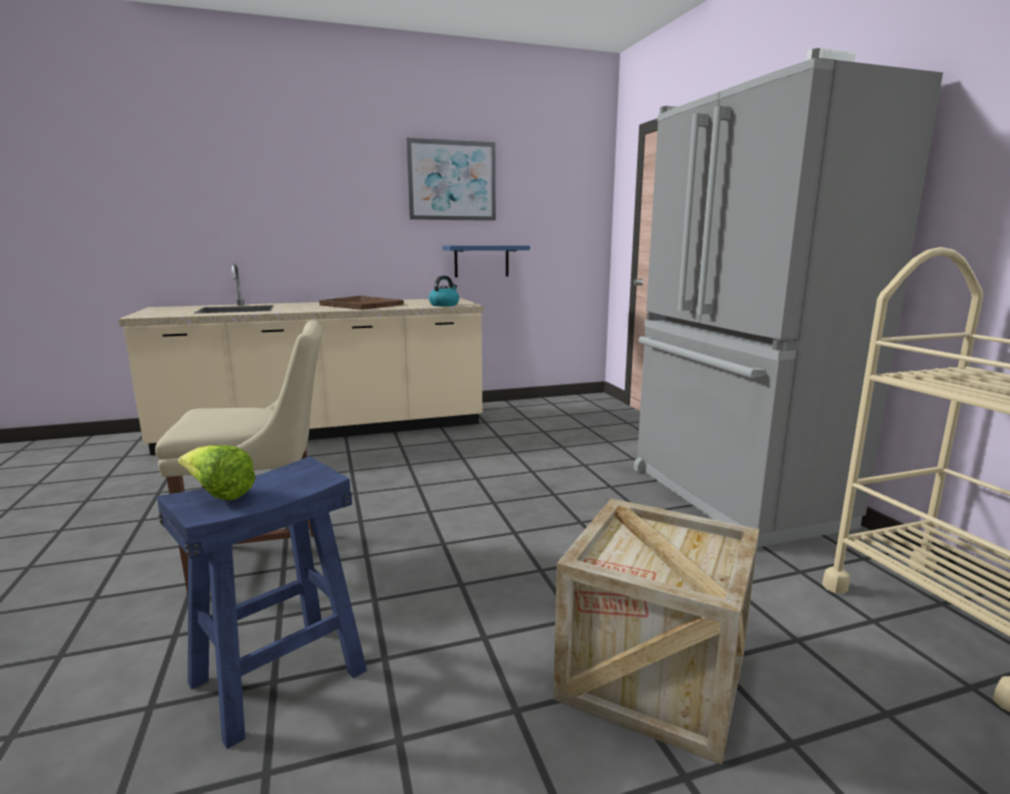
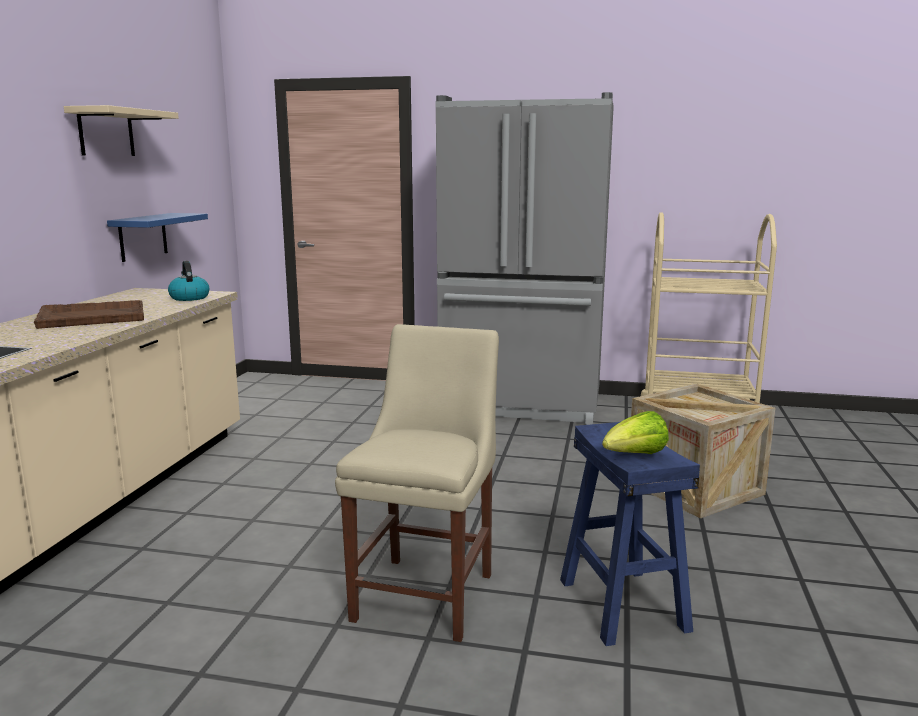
camera: 60 degrees left, 0 degrees up
picture [406,138,496,221] -> beige shelf [64,105,179,156]

